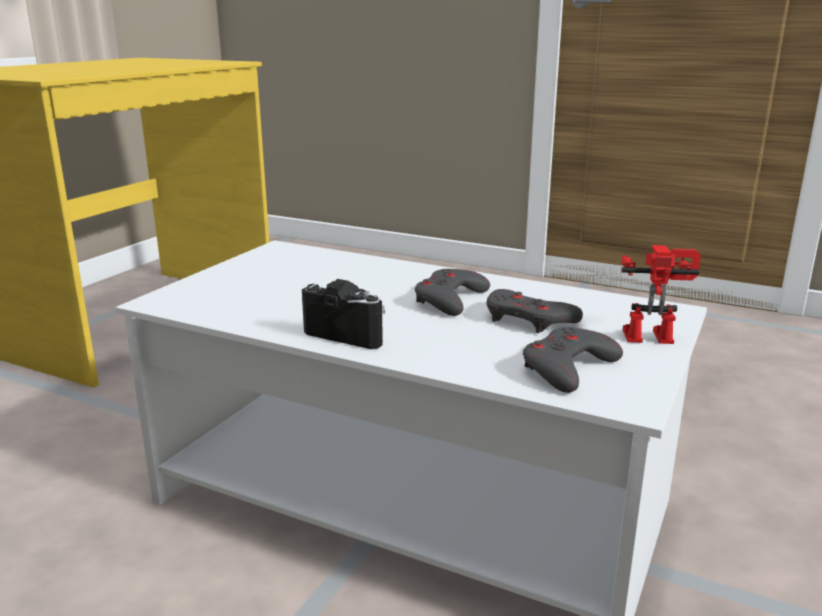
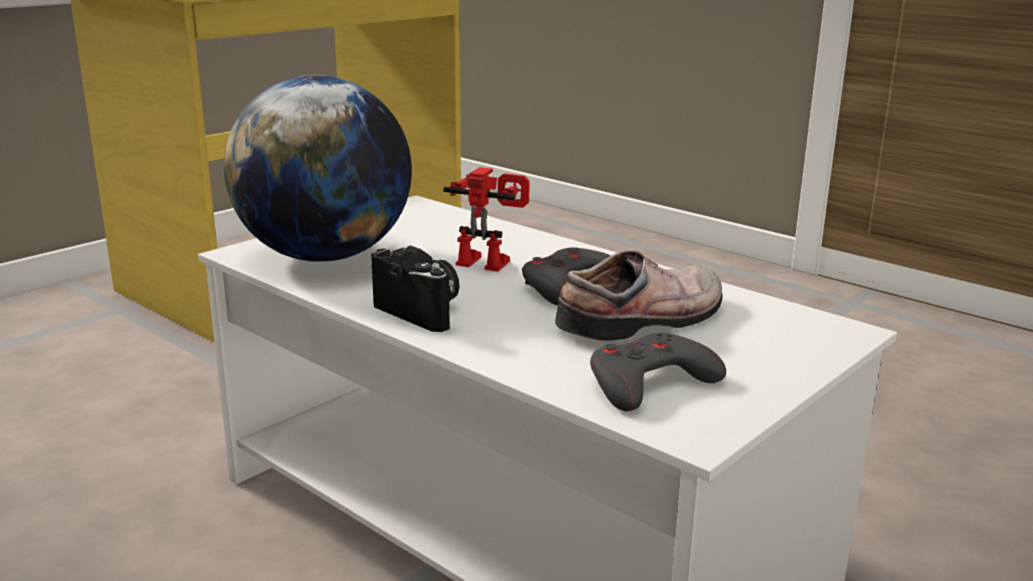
camera: 15 degrees right, 0 degrees up
grey game controller [487,289,583,333] -> shoe [556,250,723,341]
toy robot [621,245,701,344] -> toy robot moved to [443,167,530,271]
none -> globe [224,75,412,262]

